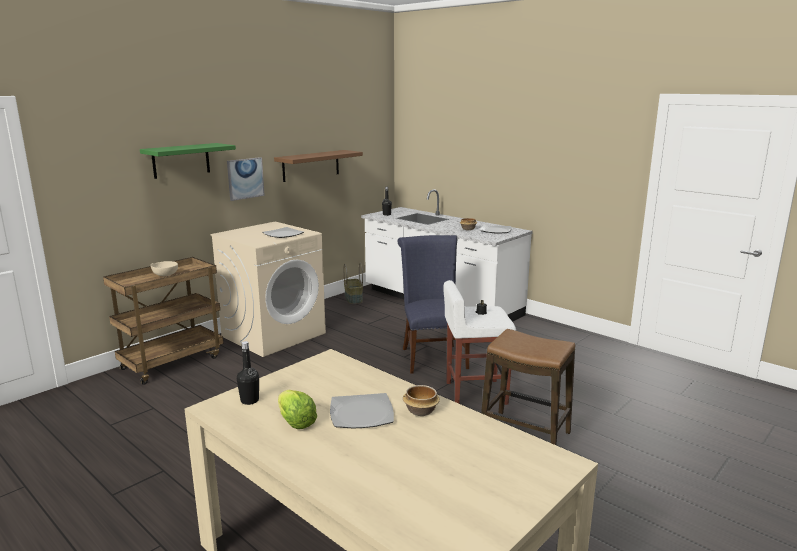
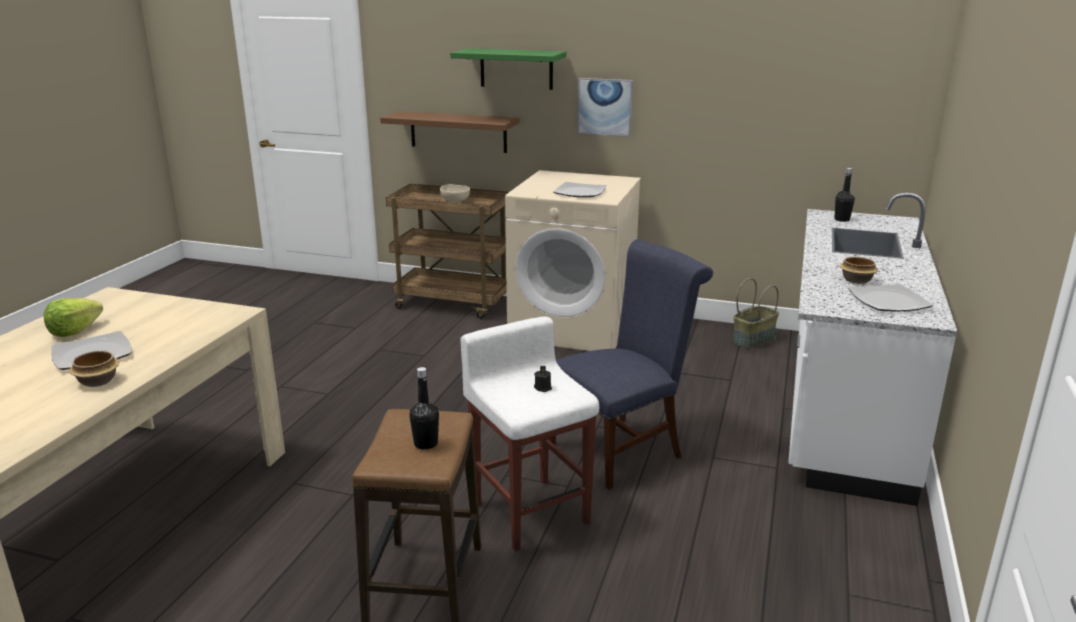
camera: 65 degrees right, 5 degrees up
black bottle [237,341,259,405] -> black bottle moved to [409,367,439,450]
brown shelf [274,150,363,182] -> brown shelf moved to [380,111,519,153]

